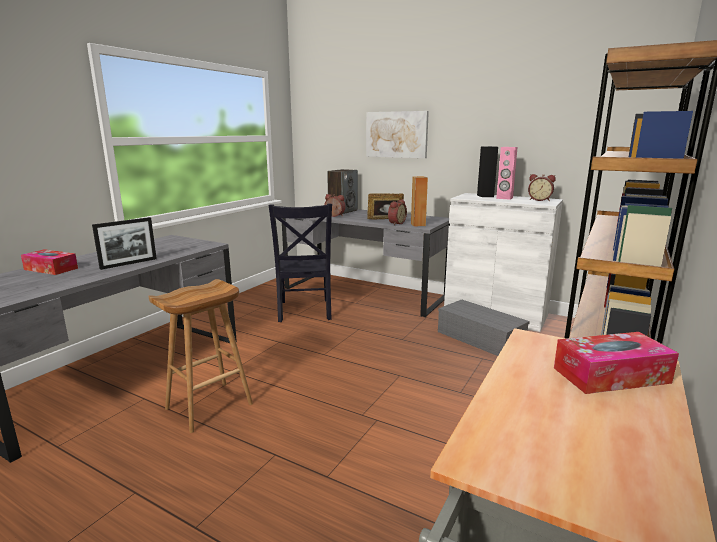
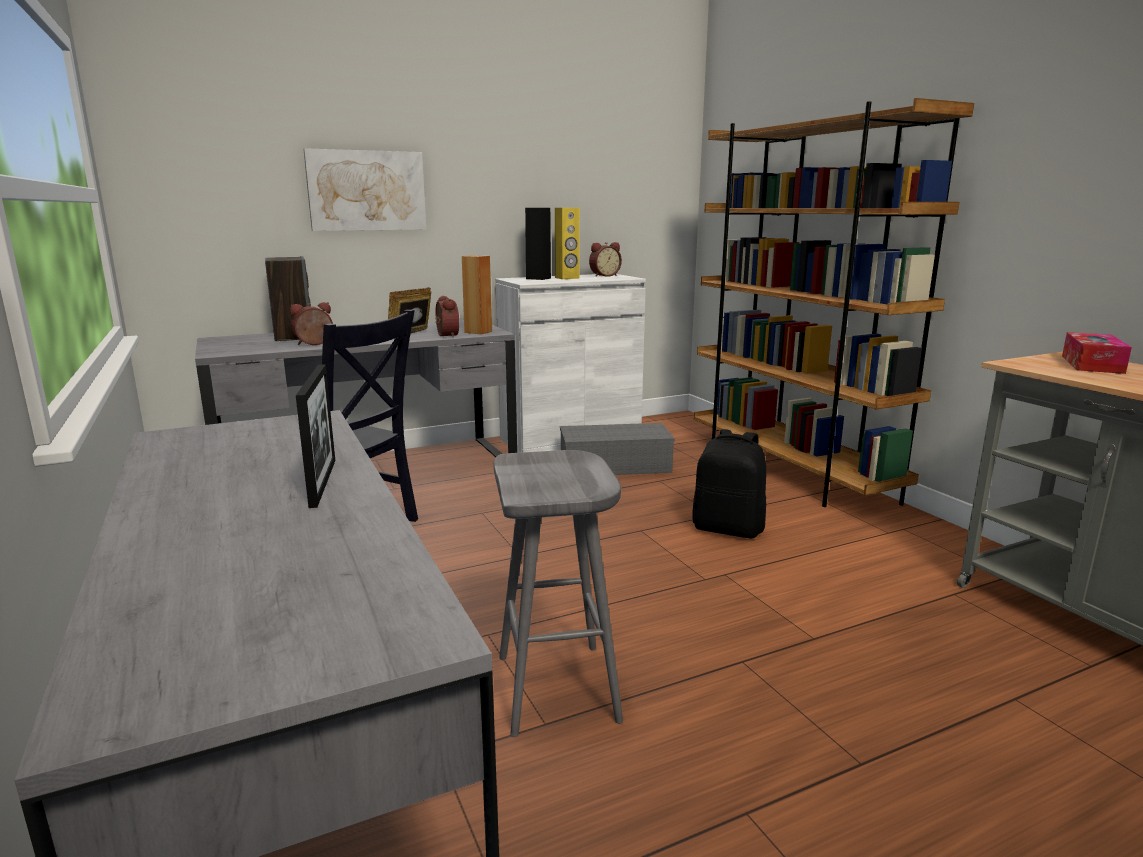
camera: 55 degrees left, 0 degrees up
tissue box [21,249,78,275] -> none
brown stool [149,279,253,433] -> grey stool [494,450,623,737]
pink speaker [496,147,518,200] -> yellow speaker [555,208,580,279]
none -> black backpack [692,429,766,538]

